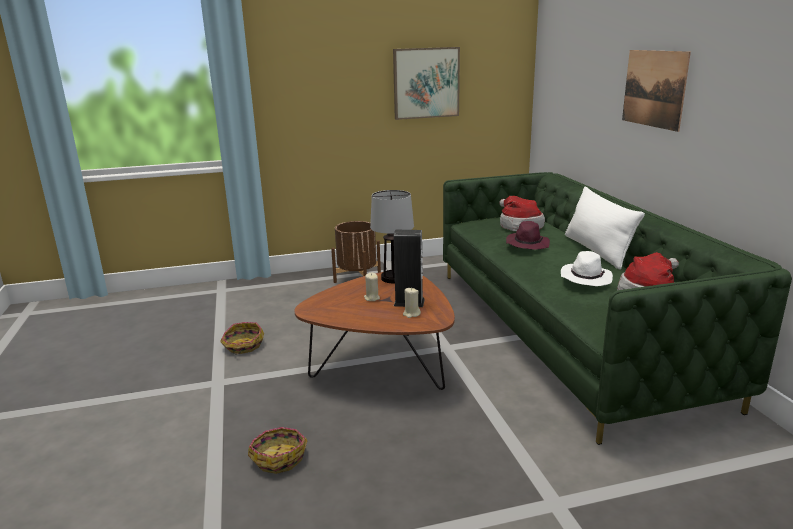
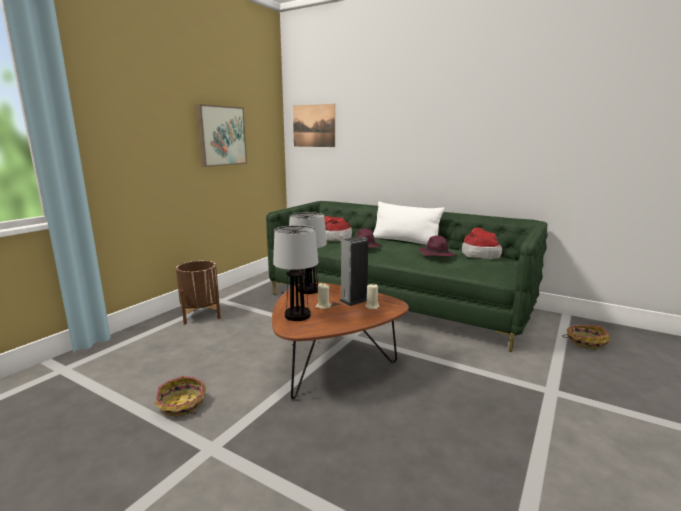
camera: 45 degrees left, 5 degrees down
basket [248,427,308,474] -> basket moved to [562,325,610,349]
white hat [561,251,613,286] -> purple hat [418,235,456,257]
picture [622,50,691,132] -> picture moved to [293,104,335,147]
none -> table lamp [273,225,319,321]

